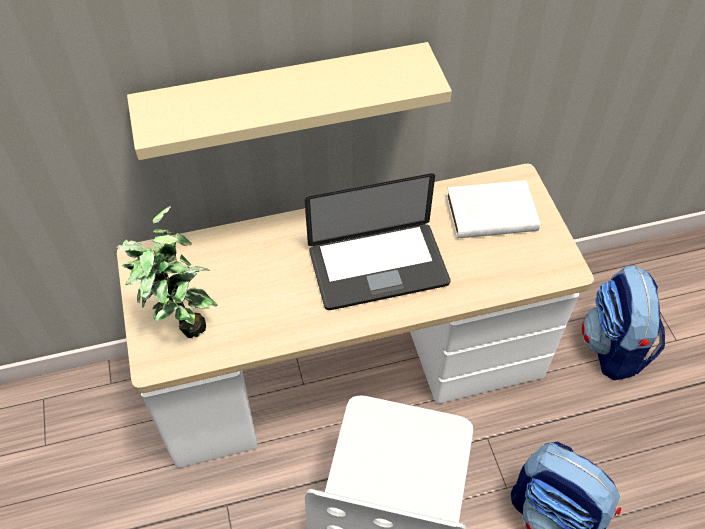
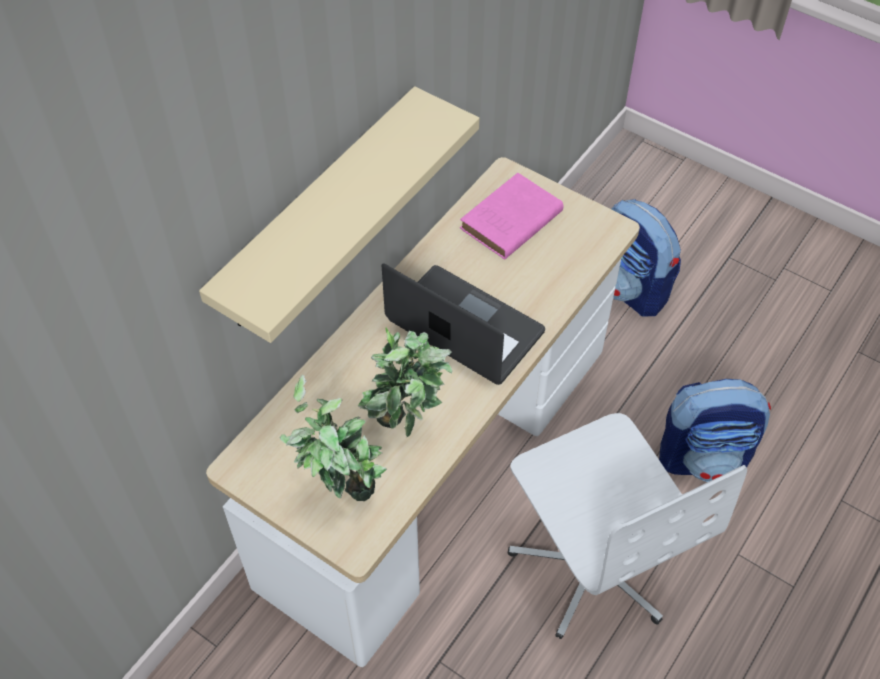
camera: 40 degrees left, 0 degrees up
laptop [305,173,451,310] -> laptop turned 90 degrees counterclockwise [382,263,545,385]
white book [446,180,540,239] -> pink book [460,173,563,260]
none -> potted plant [357,328,452,437]

